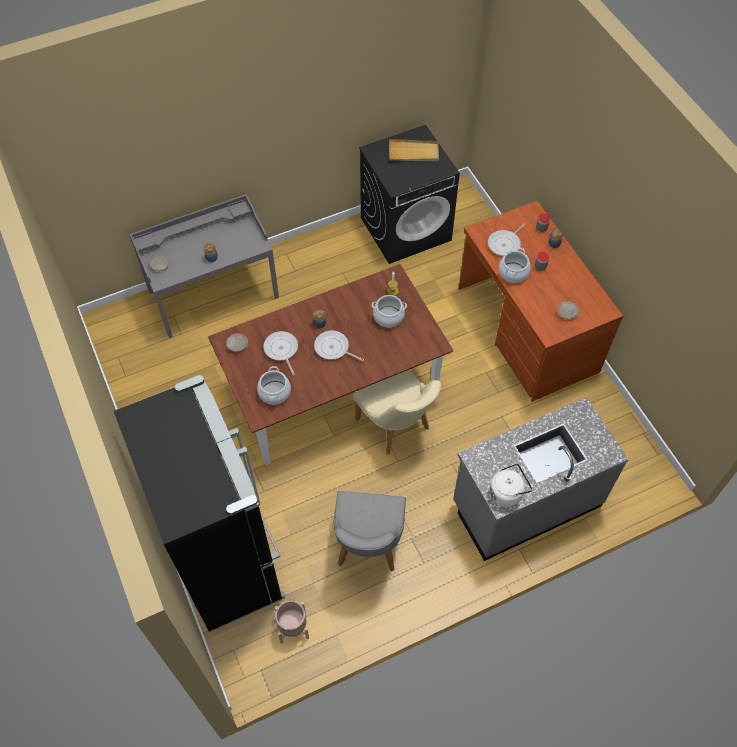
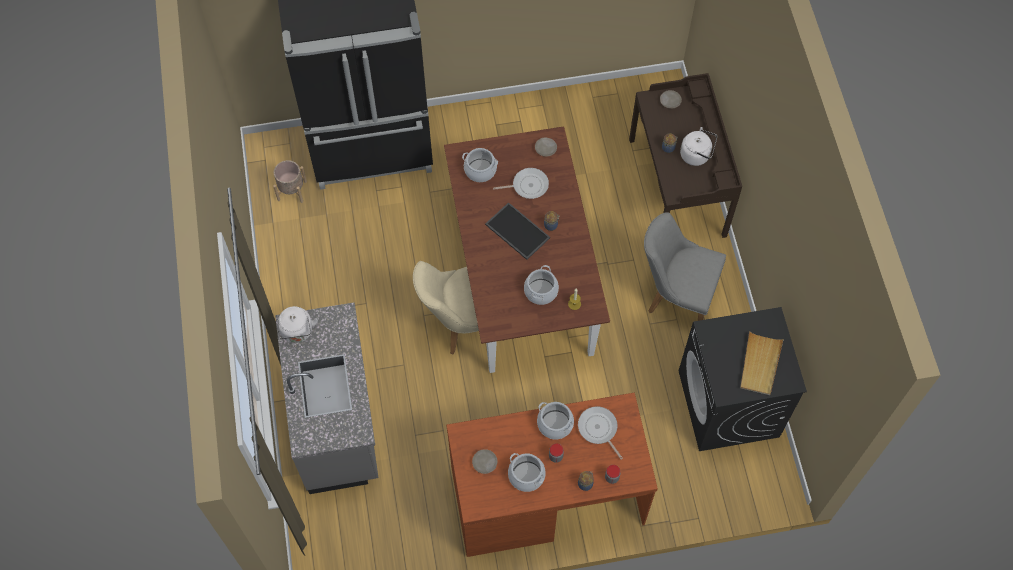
camera: 105 degrees right, 5 degrees up
grey desk [129,194,279,339] -> brown desk [629,73,742,238]
frying pan [314,330,364,361] -> tray [485,202,550,260]
grey chair [334,491,406,571] -> grey chair moved to [644,212,726,321]
none -> cooking pot [508,453,546,492]
none -> white kettle [680,127,717,166]

